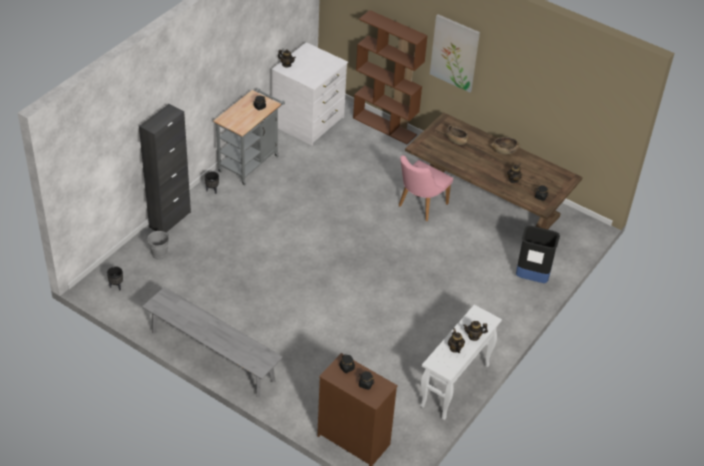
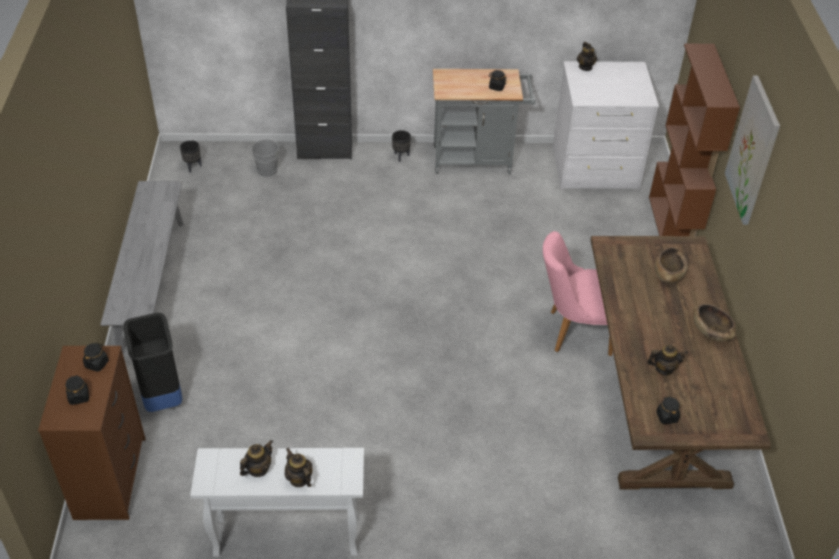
camera: 55 degrees right, 0 degrees up
black trash can [516,226,560,283] -> black trash can moved to [123,313,182,412]

